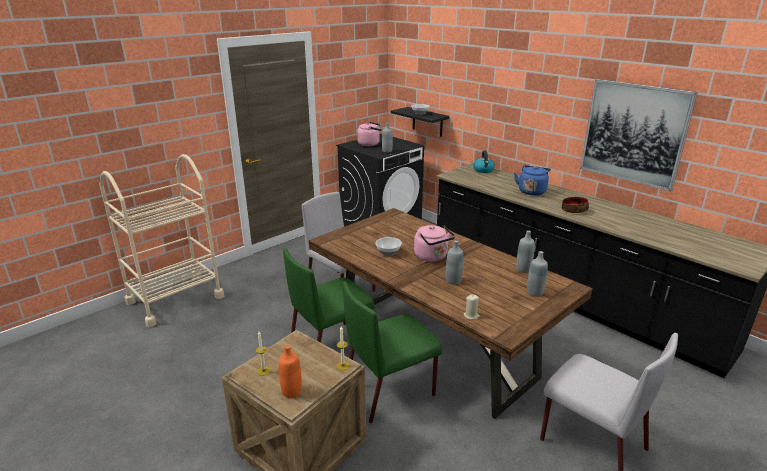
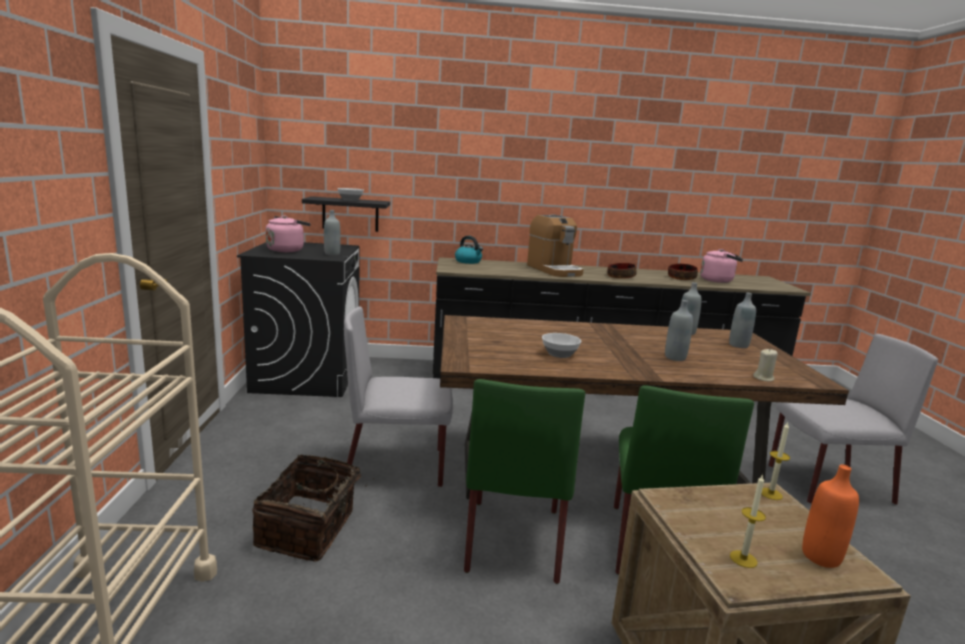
camera: 50 degrees left, 10 degrees down
pink kettle [414,225,455,262] -> pink kettle moved to [700,249,743,283]
blue kettle [514,165,551,196] -> coffee machine [527,214,584,277]
picture [580,79,698,191] -> none
none -> basket [252,454,374,562]
none -> bowl [668,264,698,280]

